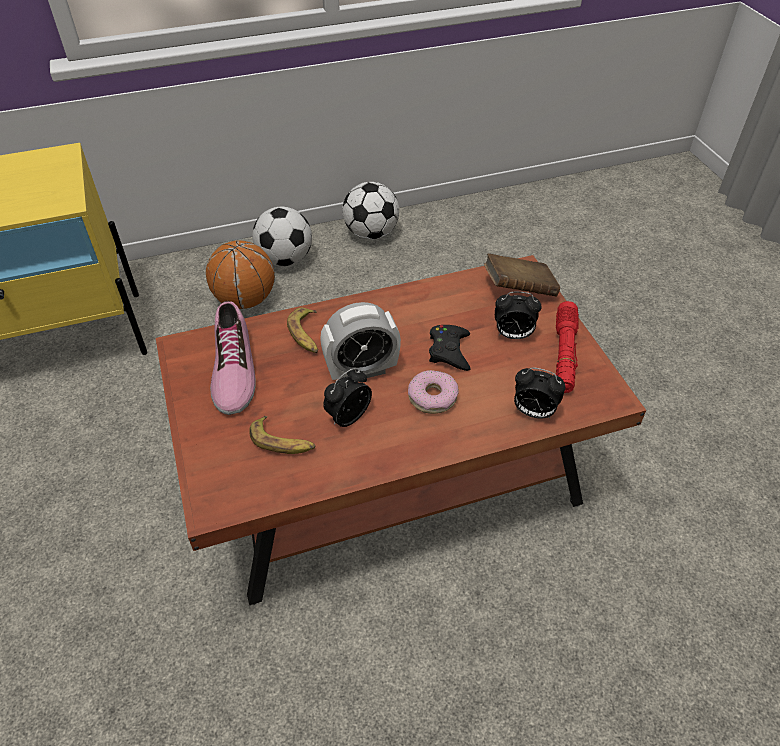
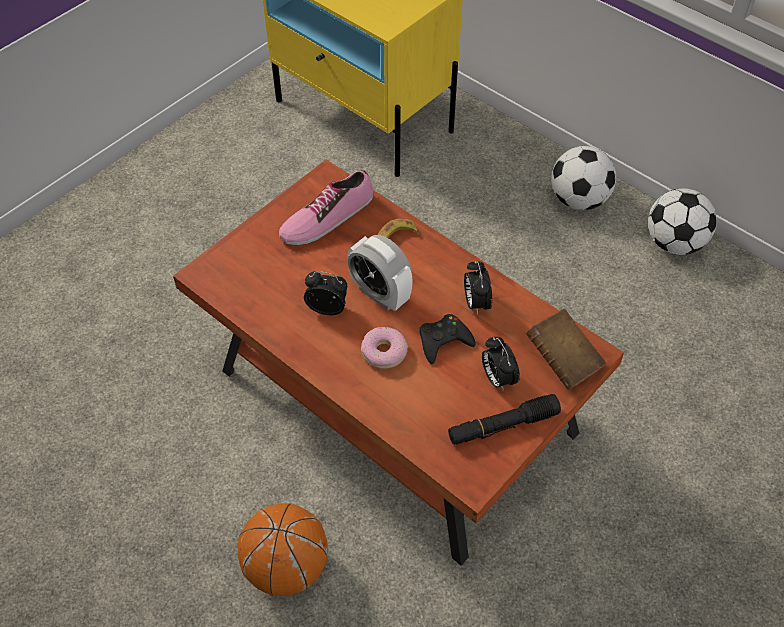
camera: 60 degrees right, 5 degrees up
basketball [206,240,275,309] -> basketball moved to [238,504,328,596]
banana [249,416,315,454] -> none
alarm clock [514,368,566,419] -> alarm clock moved to [464,261,492,315]
red flashlight [556,301,579,393] -> black flashlight [448,394,561,445]

